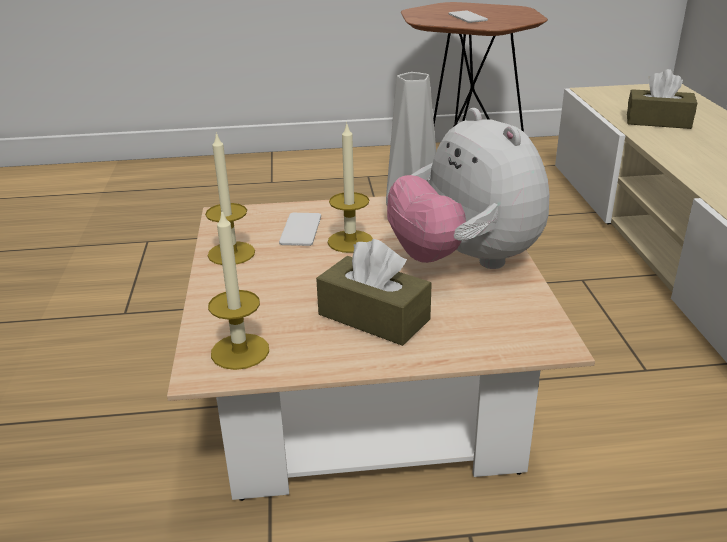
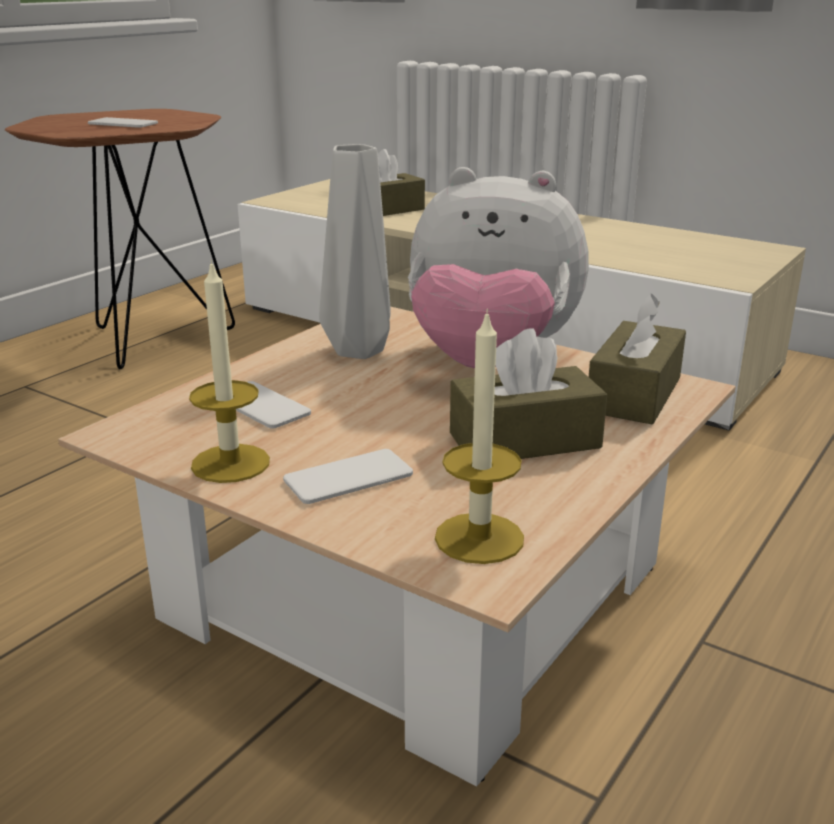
camera: 50 degrees left, 5 degrees down
candle [328,122,373,253] -> none
none -> phone [283,449,413,504]
none -> brown tissue box [589,294,686,424]

